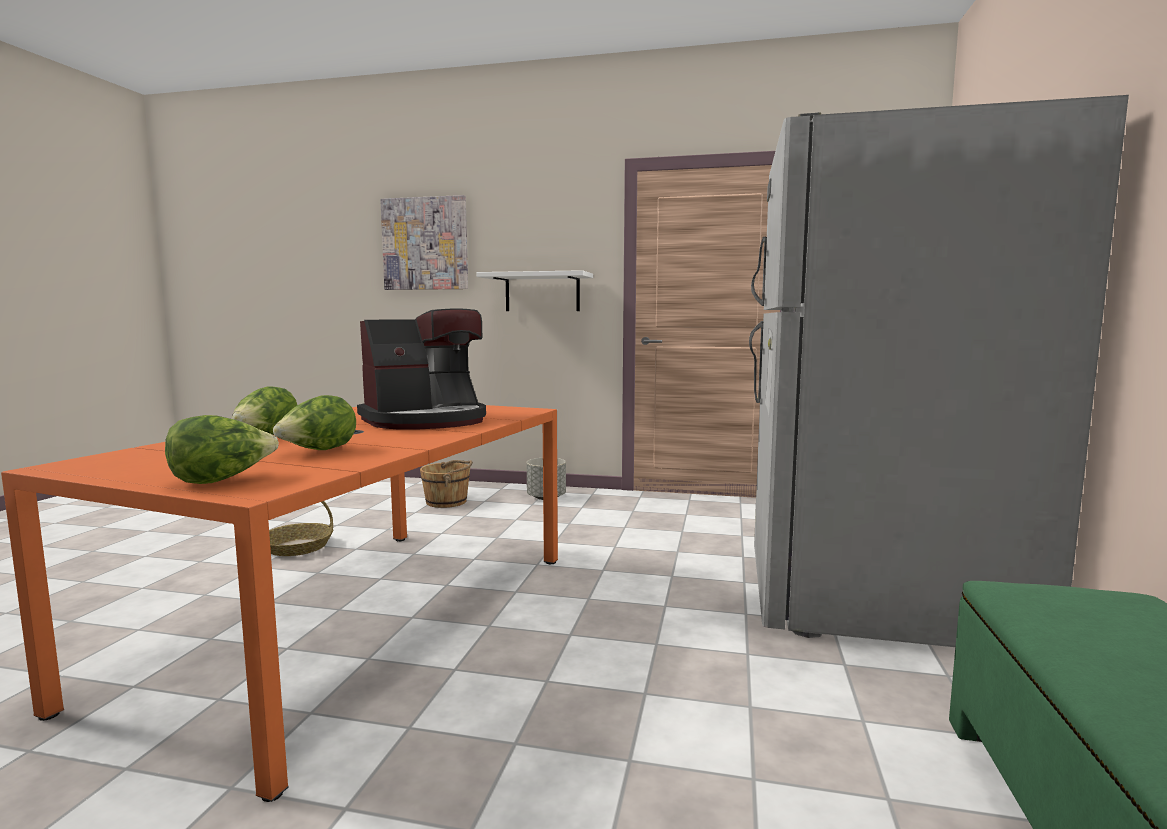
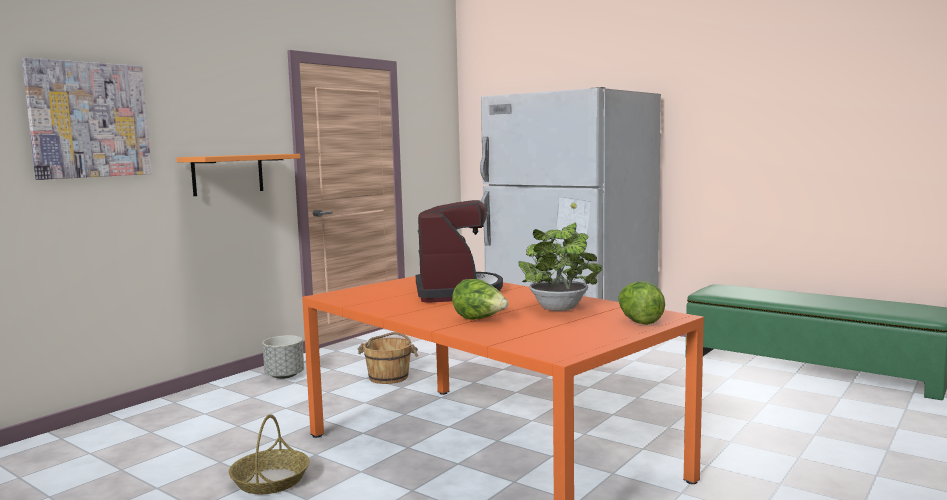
camera: 65 degrees left, 0 degrees up
lettuce [273,395,356,450] -> potted plant [519,223,604,311]
brown bucket [420,460,473,508] -> brown bucket moved to [358,332,418,384]
white shelf [476,270,593,311] -> orange shelf [177,154,300,196]

